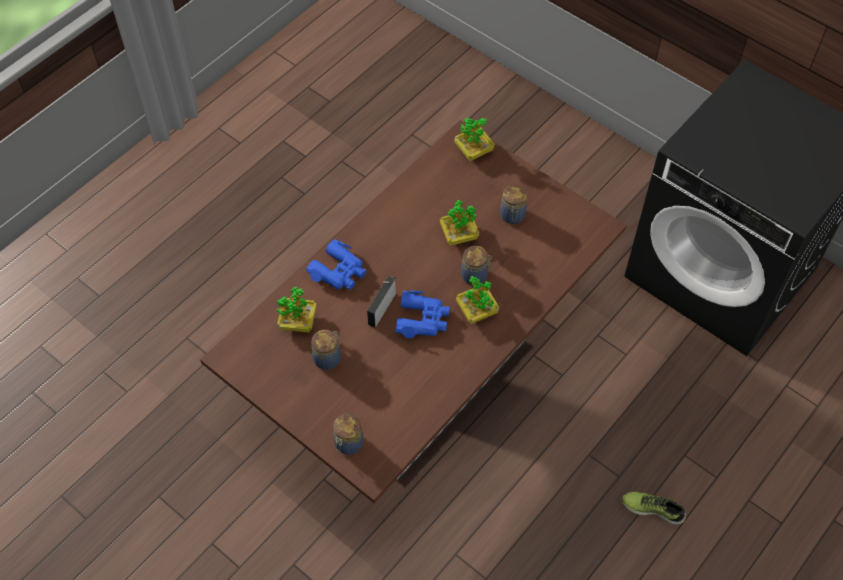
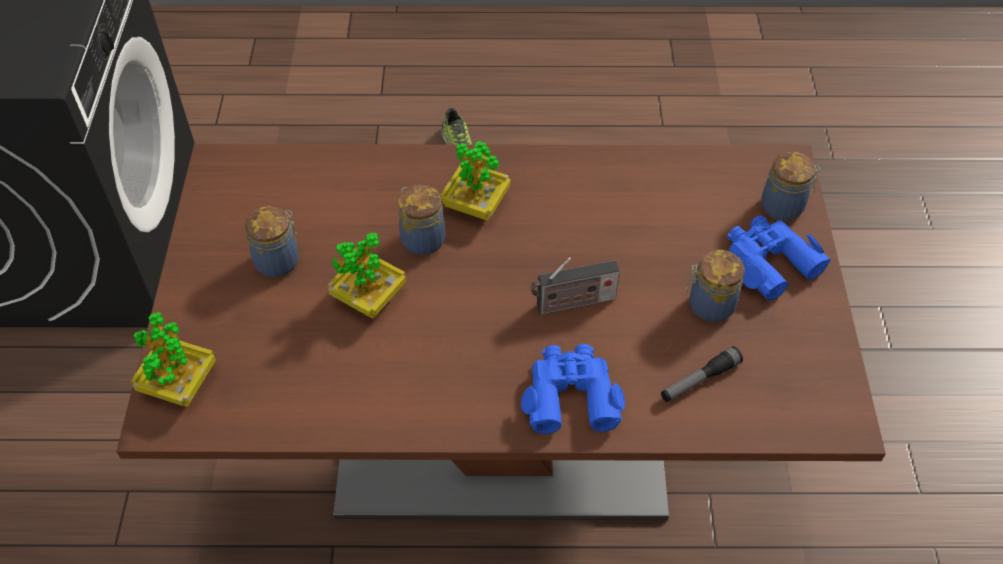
camera: 130 degrees left, 5 degrees down
potted plant [277,287,317,333] -> flashlight [661,346,743,402]
blue binoculars [395,290,450,338] -> blue binoculars moved to [727,215,831,301]

